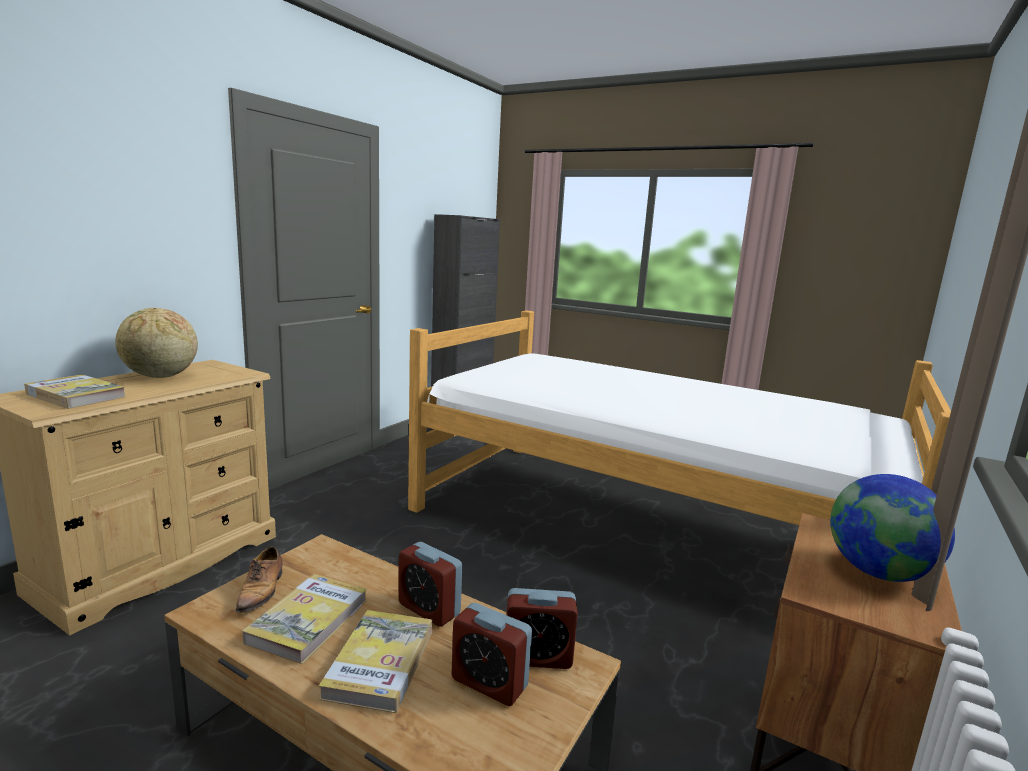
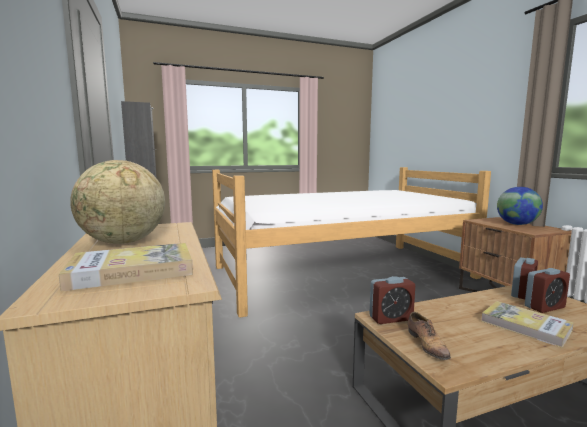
camera: 50 degrees left, 5 degrees down
shoe [235,546,282,613] -> shoe turned 45 degrees clockwise [408,312,451,360]
book [242,574,367,664] -> none
alarm clock [399,542,462,627] -> alarm clock moved to [369,276,415,324]

